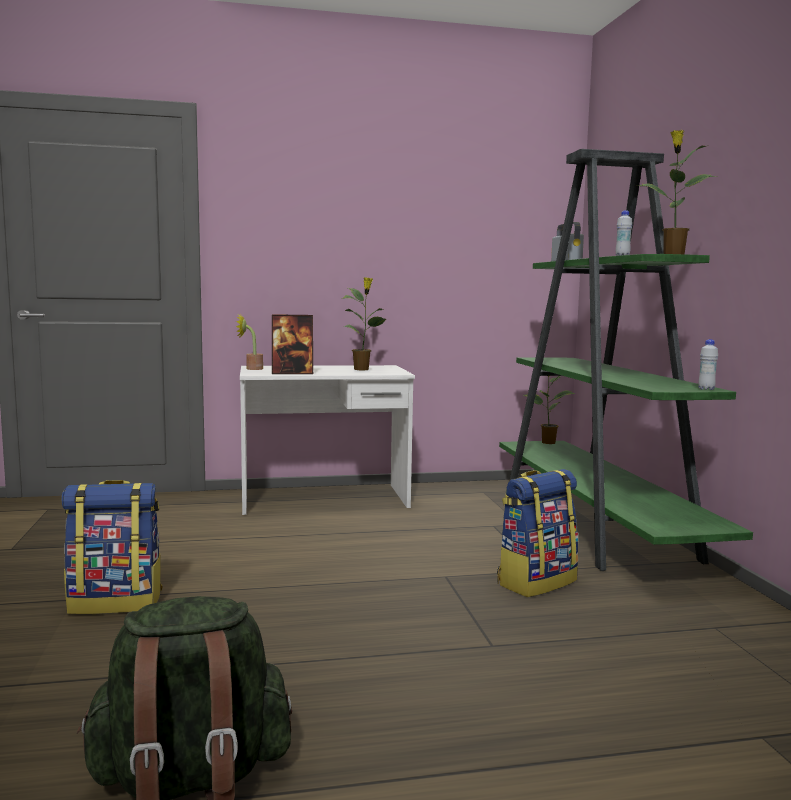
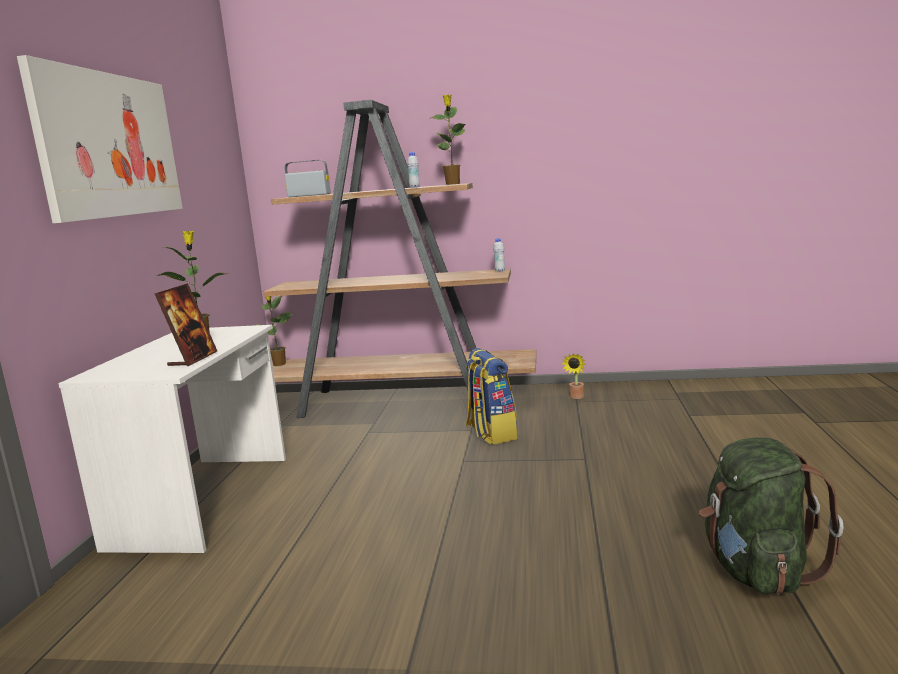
camera: 70 degrees left, 5 degrees up
backpack [62,480,163,614] -> none
potted plant [236,315,263,370] -> potted plant moved to [562,353,586,399]
green bookcase [499,149,753,571] -> brown bookcase [263,100,536,418]
none -> picture [17,55,183,223]

